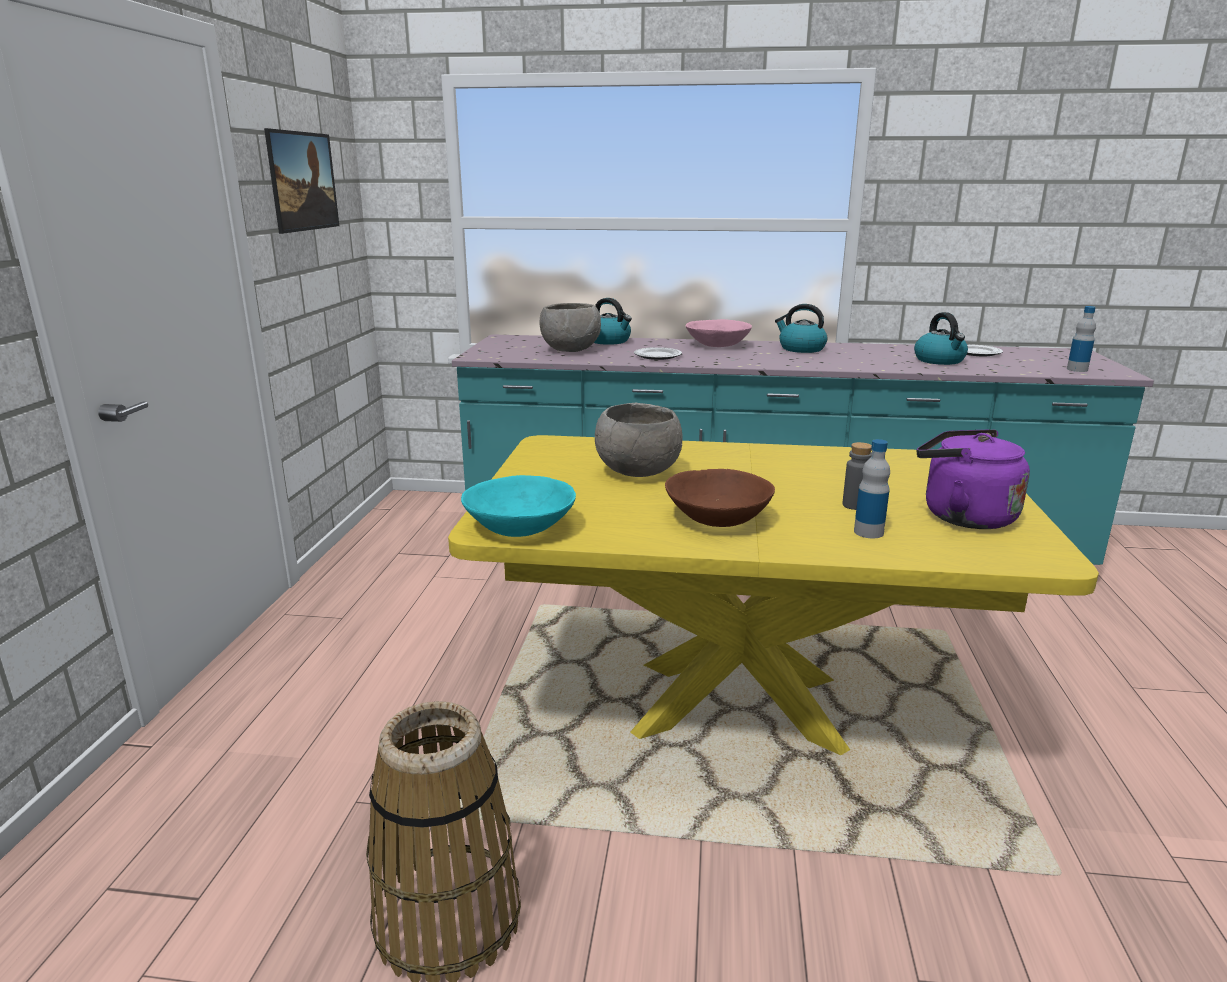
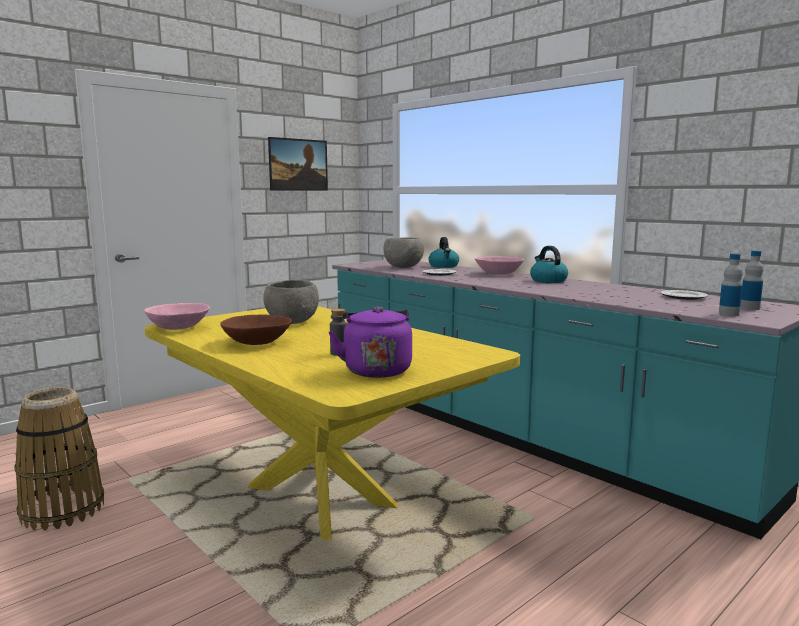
camera: 40 degrees right, 10 degrees down
turquoise bowl [461,475,576,537] -> pink bowl [144,303,210,330]
bottle [854,439,890,538] -> bottle moved to [740,250,763,310]
kettle [914,312,968,365] -> none

